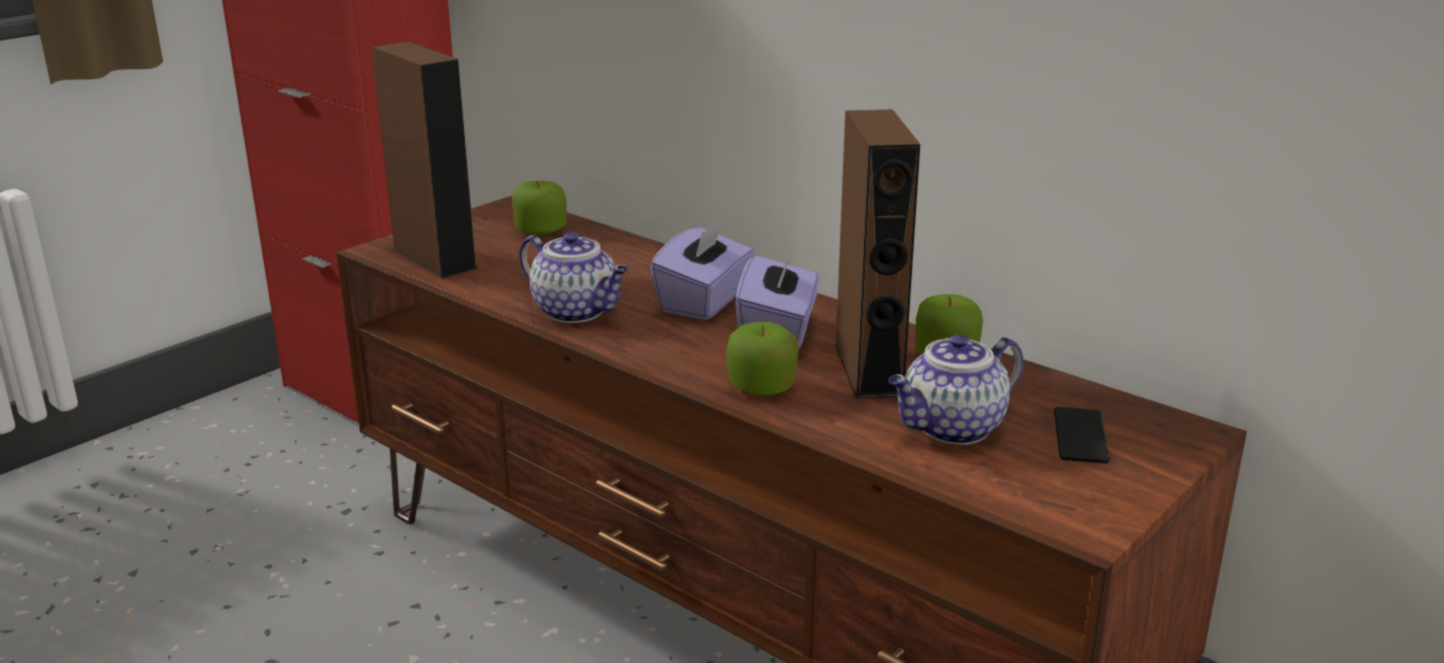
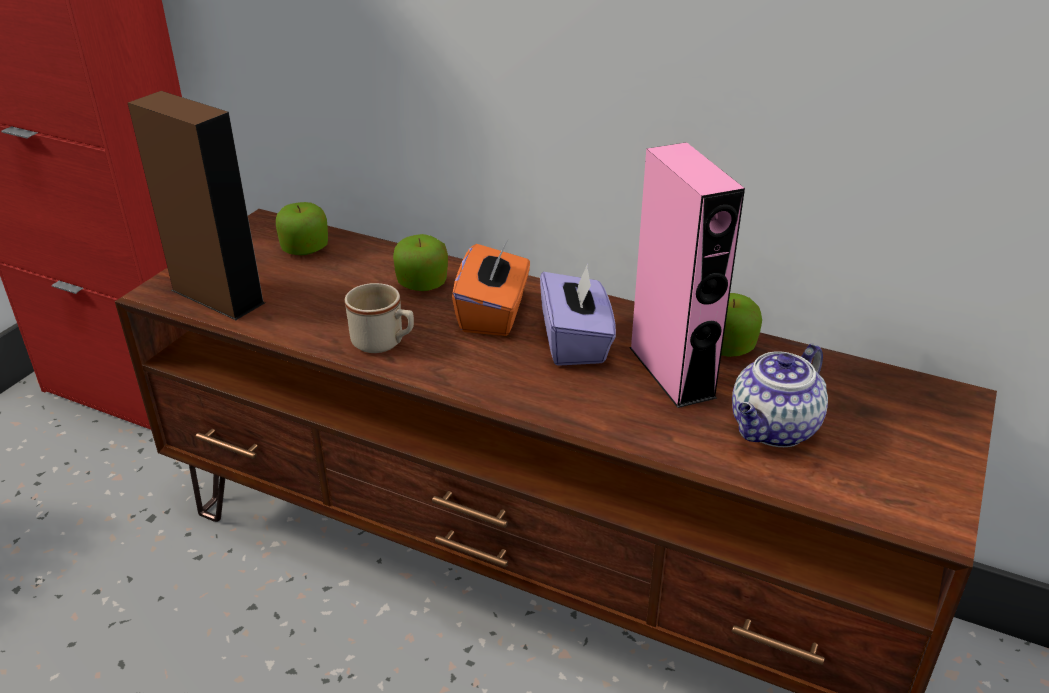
camera: 15 degrees left, 10 degrees up
teapot [519,232,629,323] -> beige mug [345,283,414,353]
purple tissue box [650,219,754,320] -> orange tissue box [452,240,530,336]
apple [726,322,799,396] -> apple moved to [393,234,448,291]
brown speaker [834,109,920,398] -> pink speaker [629,142,745,408]
phone [1054,407,1110,464] -> none

